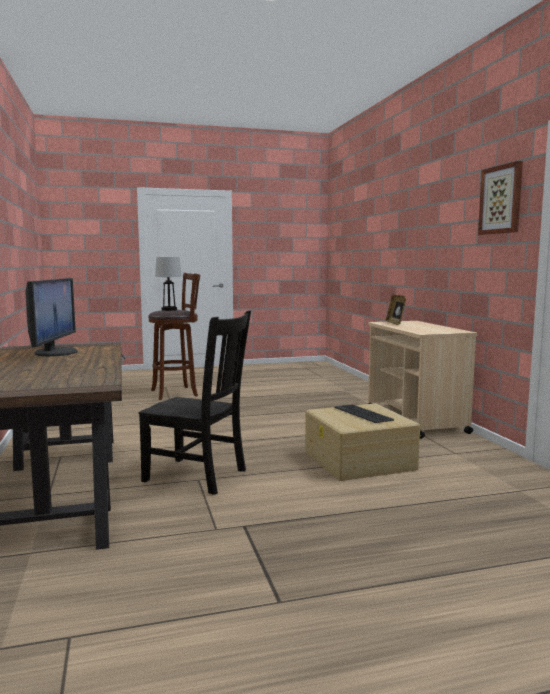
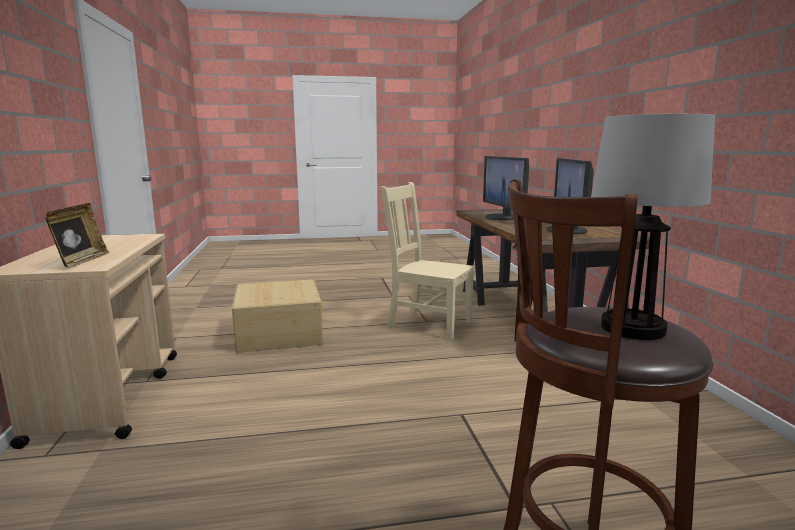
camera: 175 degrees left, 5 degrees up
black chair [139,310,251,495] -> beige chair [381,182,474,340]
keyboard [334,404,394,423] -> none
picture [478,161,523,235] -> none
none -> monitor [483,156,529,220]

